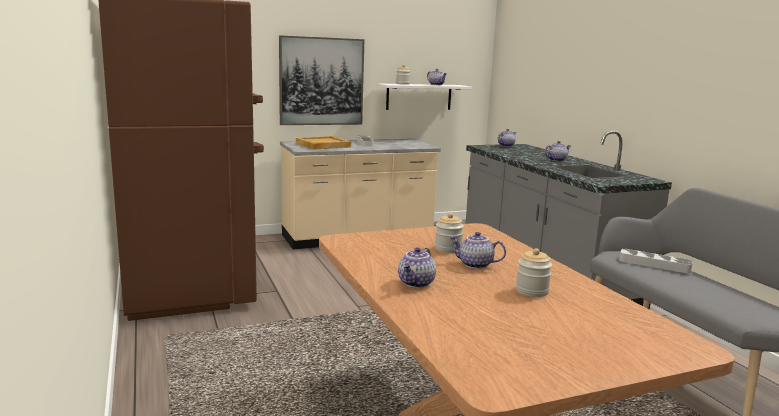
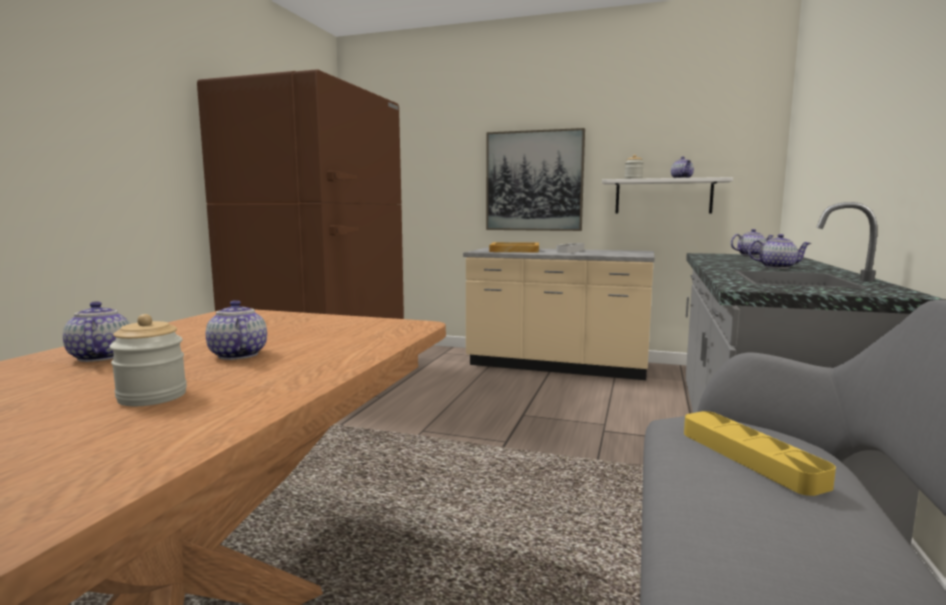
camera: 40 degrees right, 5 degrees down
teapot [398,247,436,288] -> teapot turned 90 degrees clockwise [63,301,130,362]
jar [435,213,464,253] -> none
grey tray [619,249,693,273] -> yellow tray [684,411,836,496]

